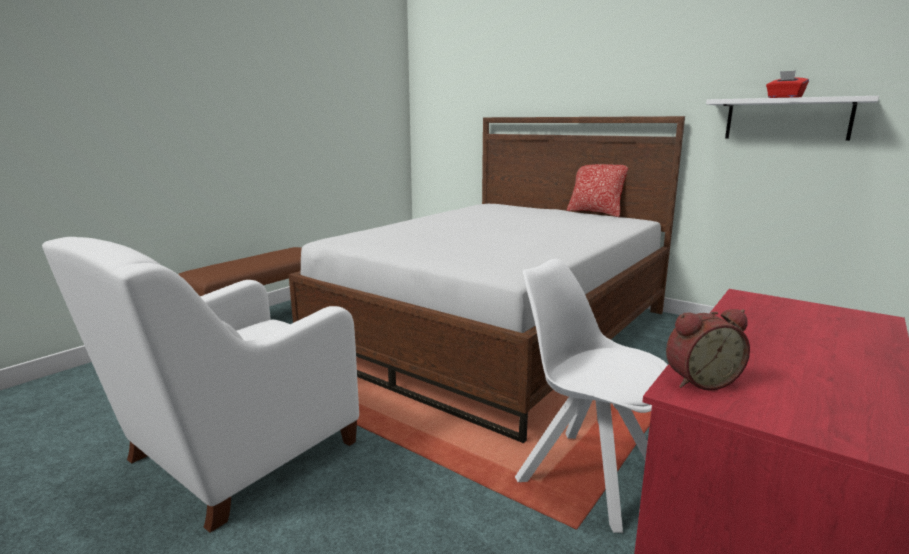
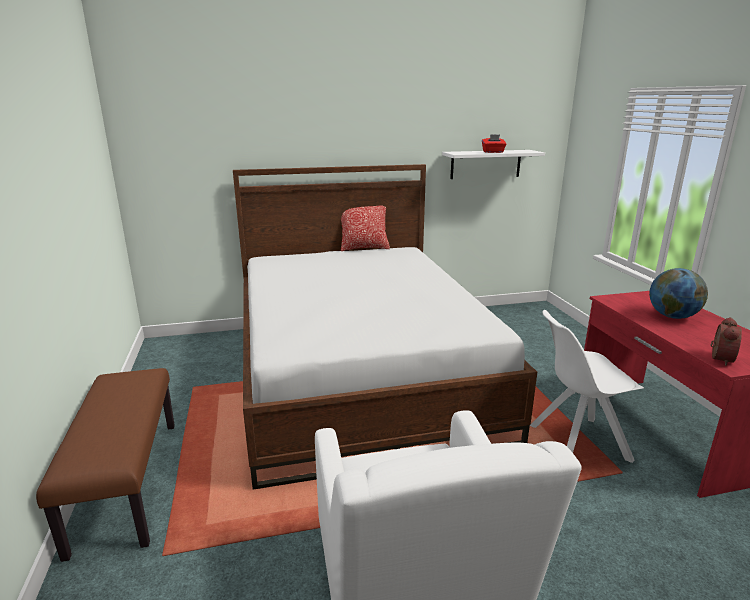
camera: 50 degrees left, 5 degrees up
none -> globe [649,268,708,319]

